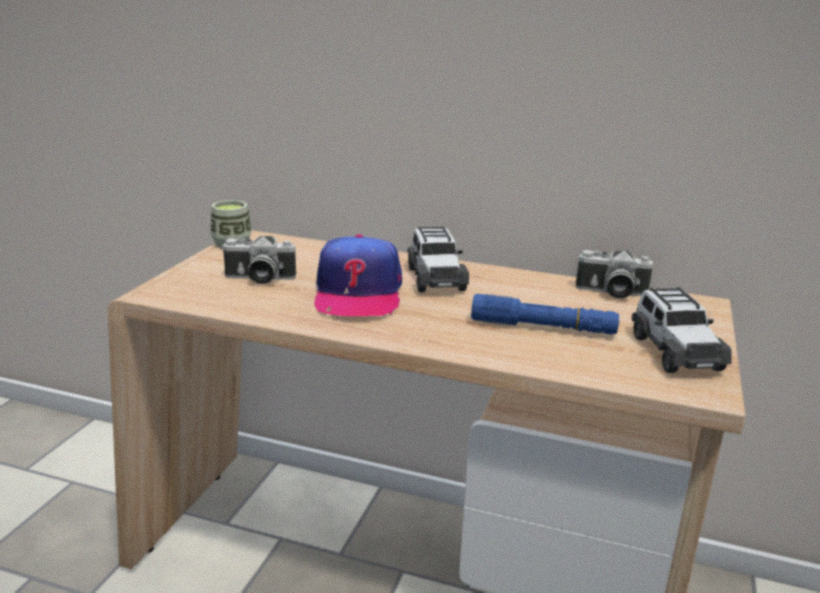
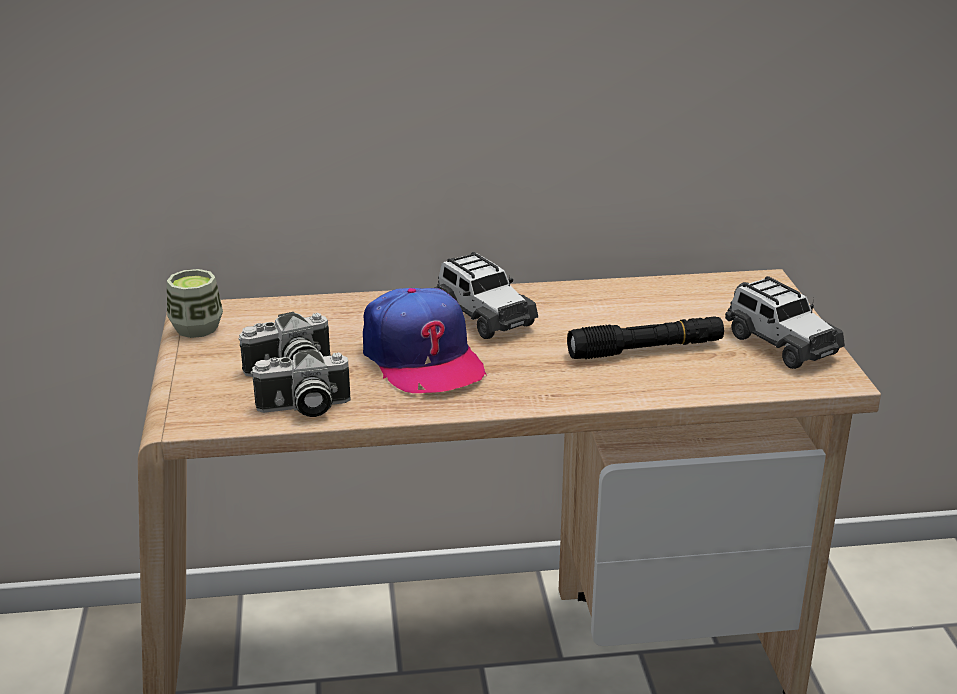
camera: 25 degrees left, 5 degrees up
blue flashlight [471,294,619,334] -> black flashlight [567,316,724,359]
camera [576,250,653,298] -> camera moved to [250,349,350,417]

